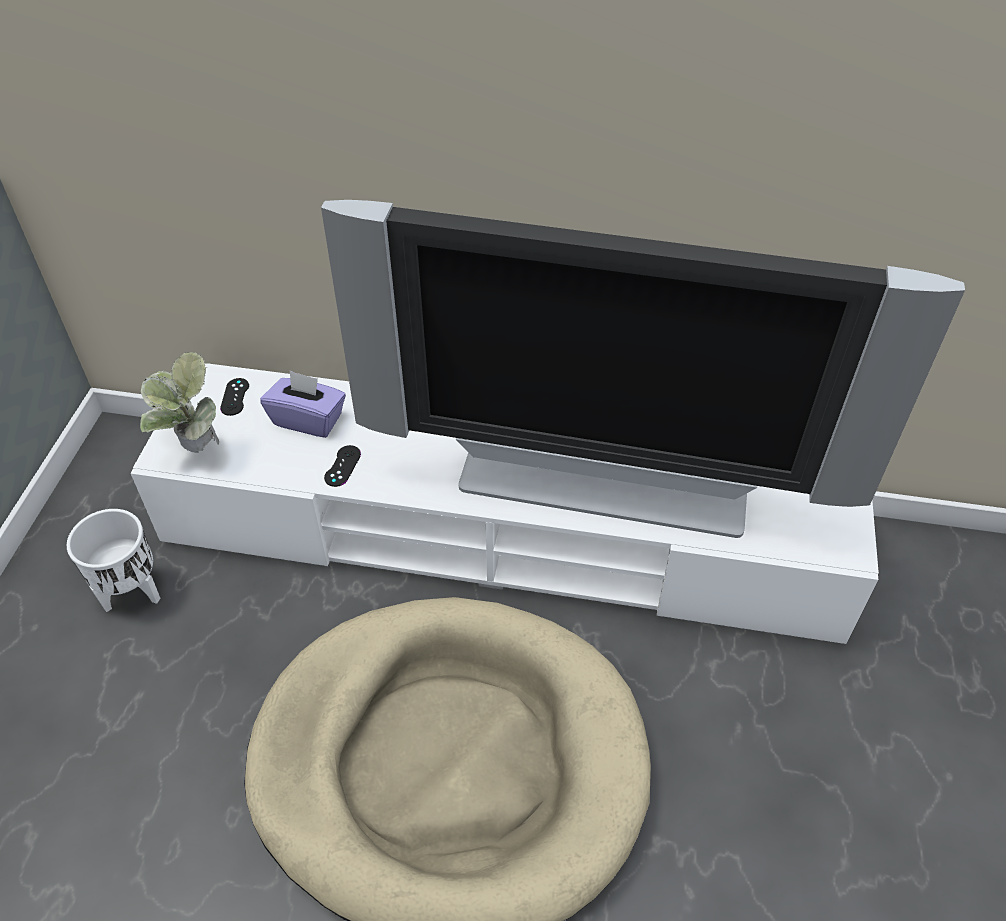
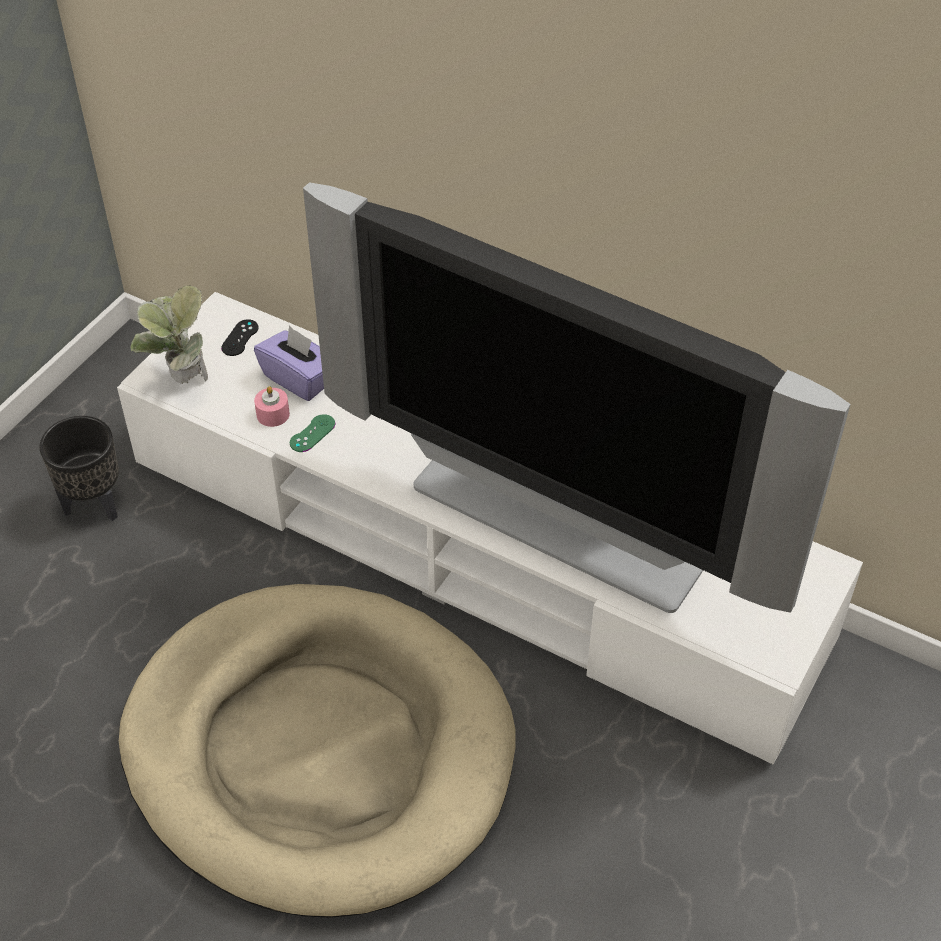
camera: 20 degrees right, 0 degrees up
white planter [67,509,160,612] -> black planter [39,416,119,521]
black game controller [324,445,361,487] -> green game controller [290,414,335,452]
none -> pink candle [254,386,290,427]

